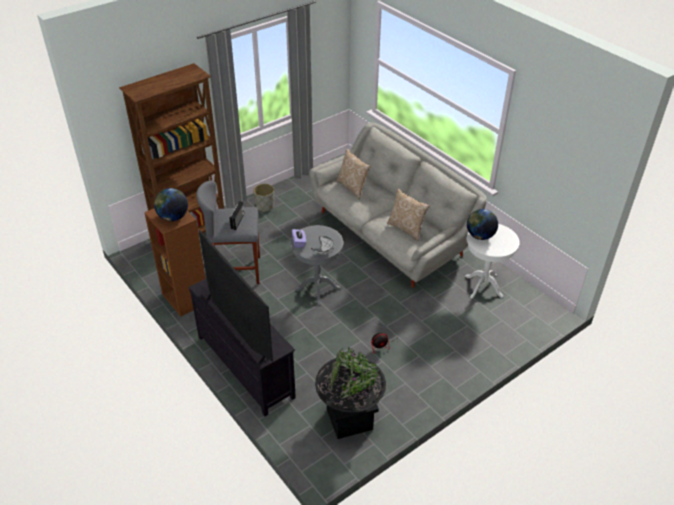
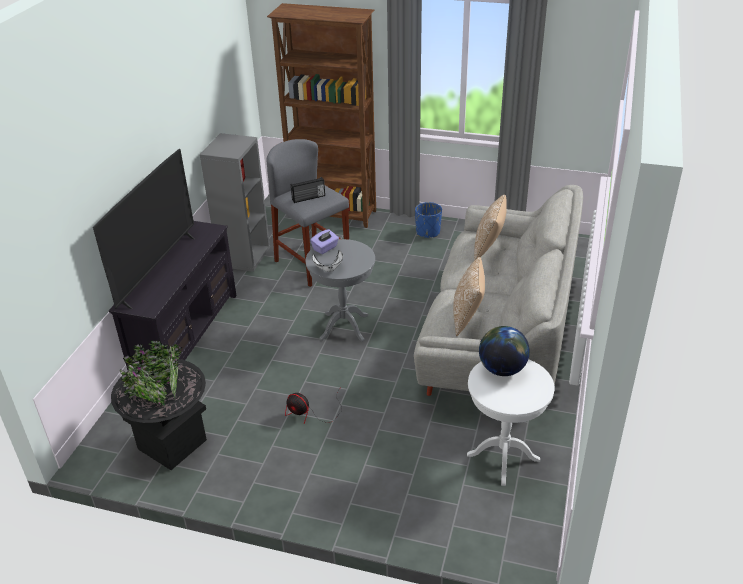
camera: 55 degrees right, 5 degrees down
brown bookcase [144,208,206,316] -> grey bookcase [200,133,270,272]
globe [154,188,188,221] -> none
grey planter [253,184,274,212] -> blue planter [415,202,442,238]

